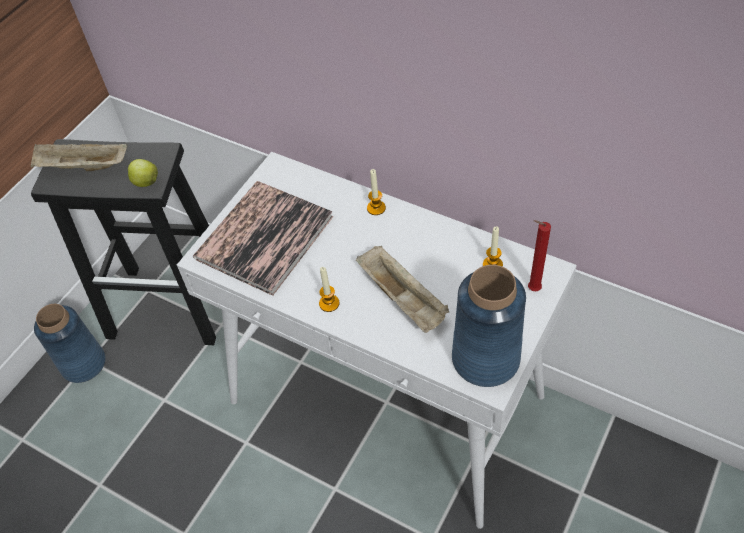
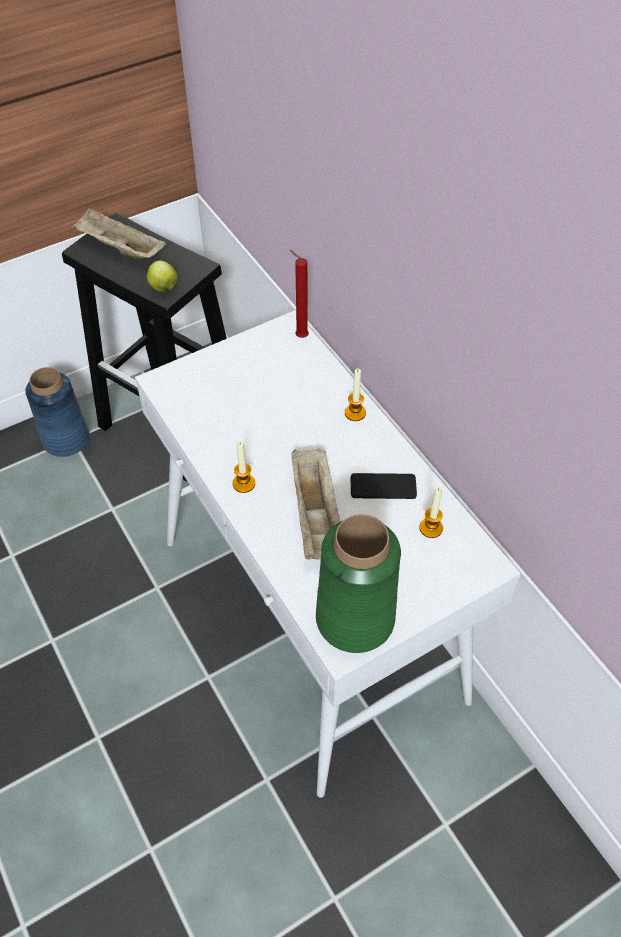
camera: 25 degrees right, 0 degrees up
book [193,181,333,296] -> none
blue vase [452,265,526,387] -> green vase [316,514,401,653]
red candle [528,220,551,291] -> red candle moved to [290,250,309,338]
none -> phone [351,473,417,499]

